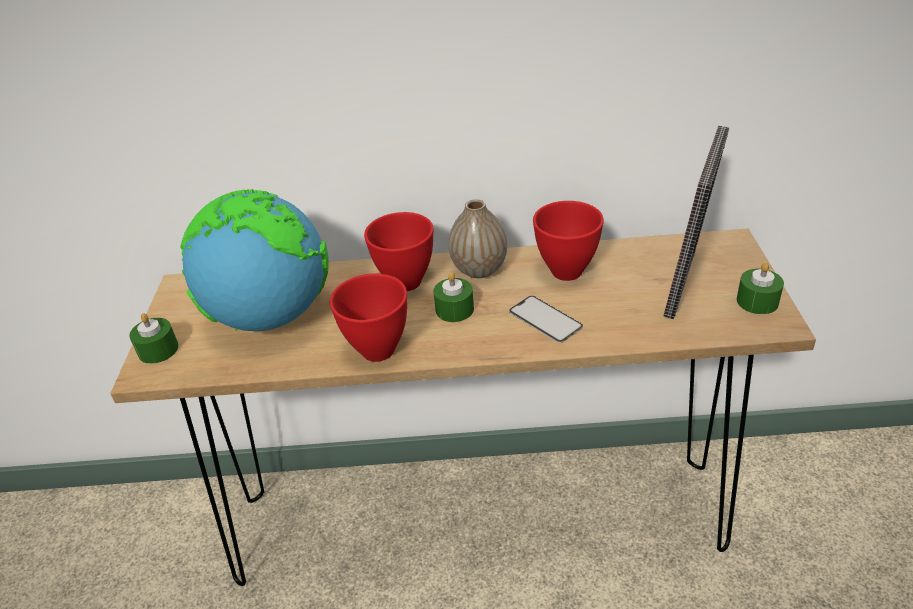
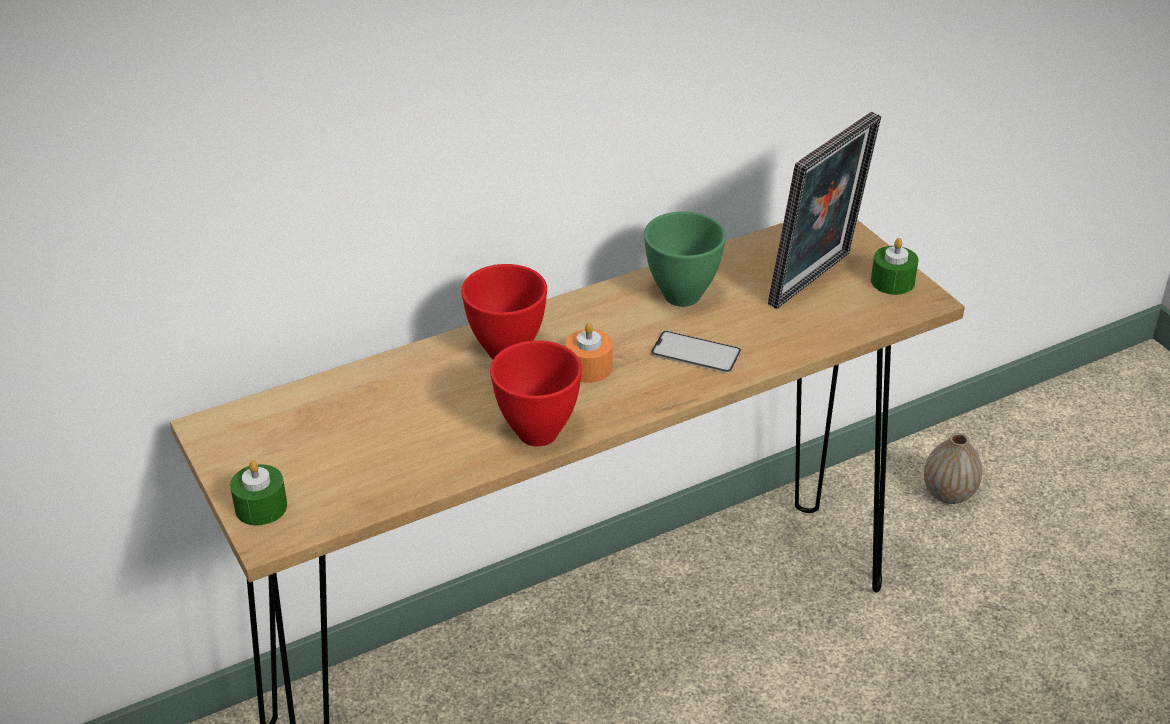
camera: 30 degrees left, 0 degrees up
globe [180,189,329,331] -> none
green candle [433,272,474,322] -> orange candle [565,323,613,383]
vase [449,199,507,278] -> vase moved to [924,433,982,504]
red bowl [533,201,604,281] -> green bowl [644,211,726,307]
picture frame [664,126,729,319] -> picture frame turned 45 degrees clockwise [768,112,881,309]

